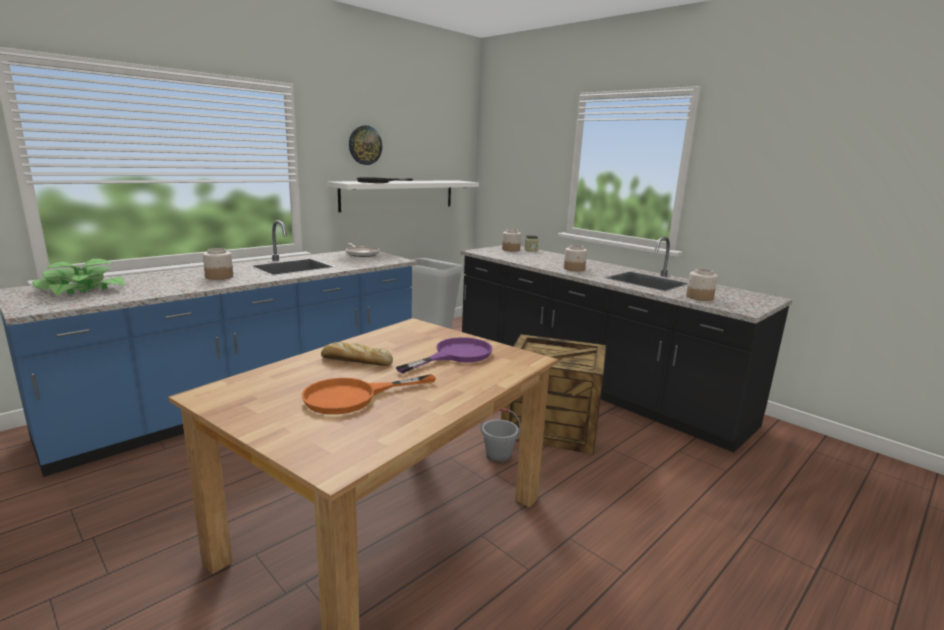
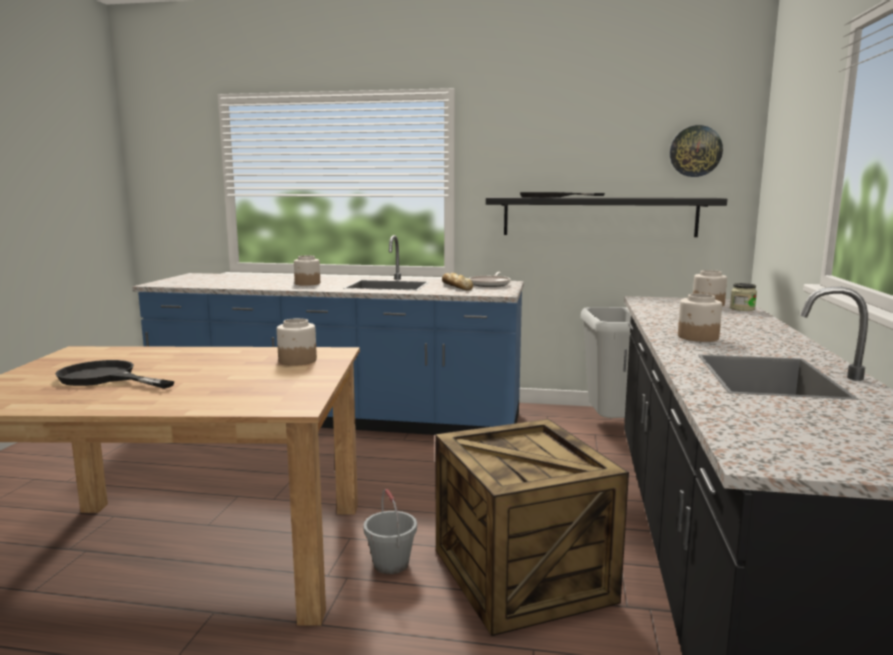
camera: 55 degrees right, 5 degrees down
potted plant [32,259,125,295] -> none
orange frying pan [302,374,436,415] -> black frying pan [55,360,175,389]
bread [321,342,393,366] -> bread moved to [442,273,473,291]
white shelf [327,180,479,212] -> black shelf [486,197,727,237]
wall clock [349,125,382,165] -> wall clock moved to [670,125,723,177]
purple frying pan [396,337,492,373] -> none
jar [686,269,718,301] -> jar moved to [277,318,317,366]

